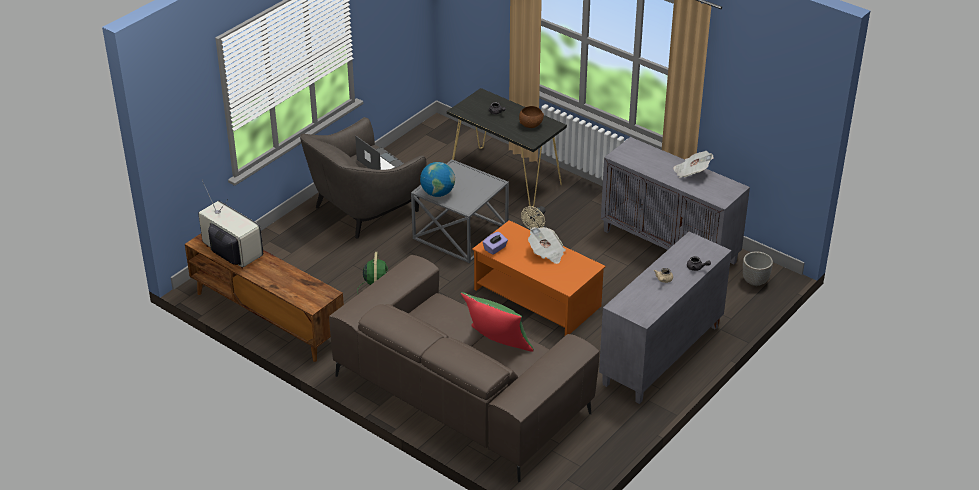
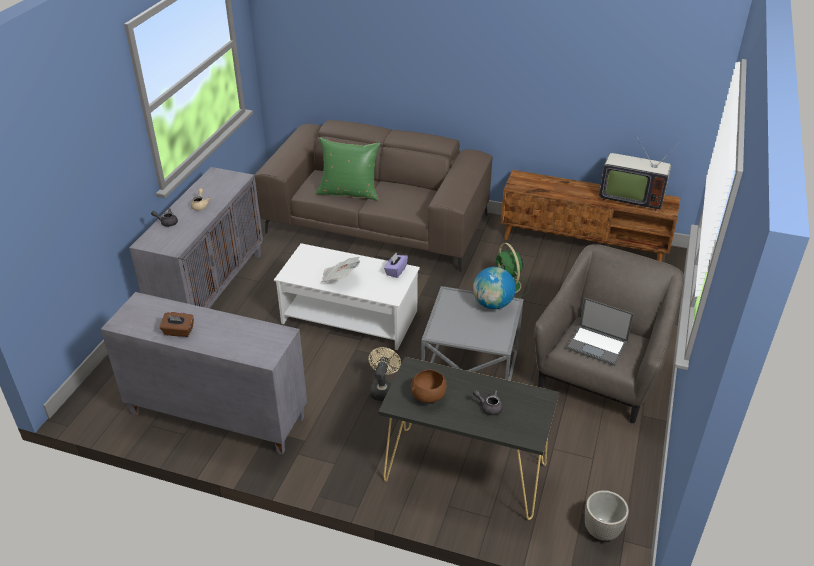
camera: 160 degrees right, 0 degrees up
orange coffee table [472,220,606,336] -> white coffee table [274,243,420,350]
newspaper [673,151,713,178] -> brown tissue box [160,312,194,337]
planter [743,251,773,286] -> planter moved to [585,490,629,541]

